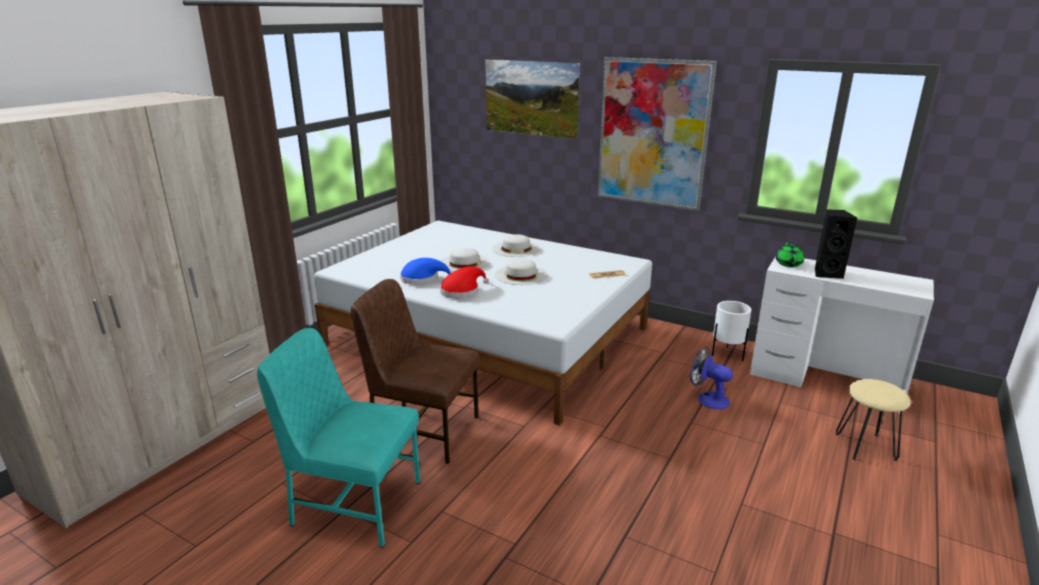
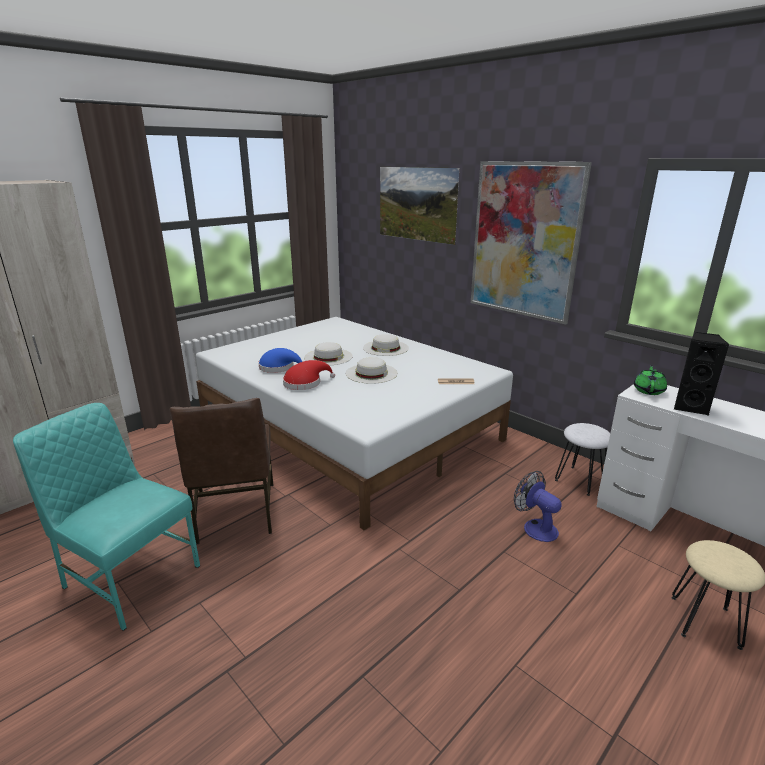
camera: 15 degrees right, 0 degrees up
brown chair [351,279,480,464] -> brown chair turned 135 degrees counterclockwise [169,398,273,544]
white planter [712,301,751,361] -> white stool [555,423,610,496]

